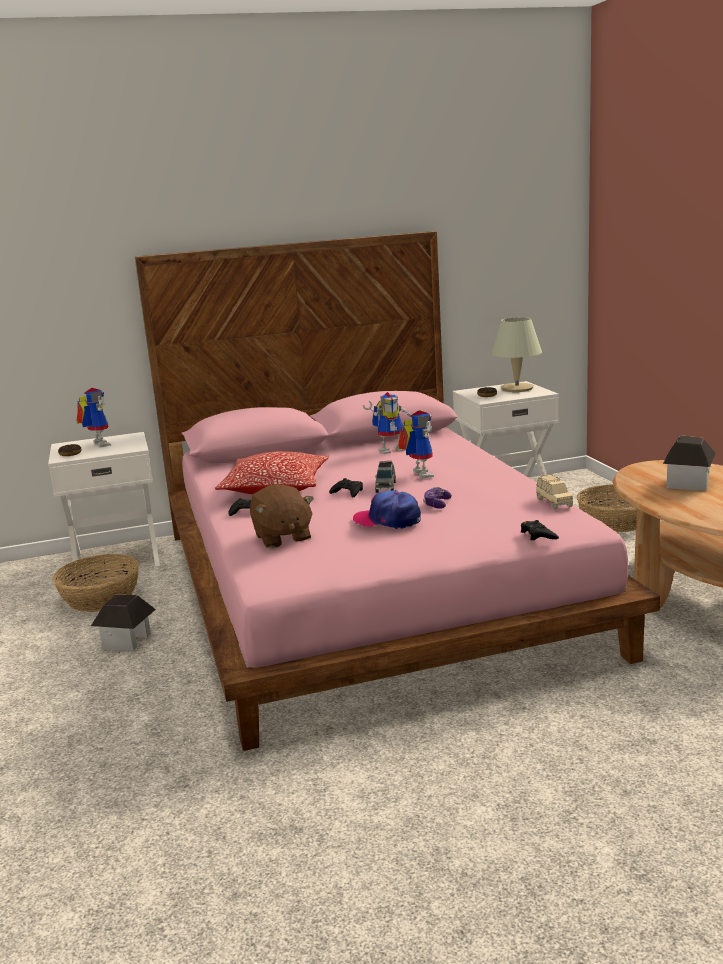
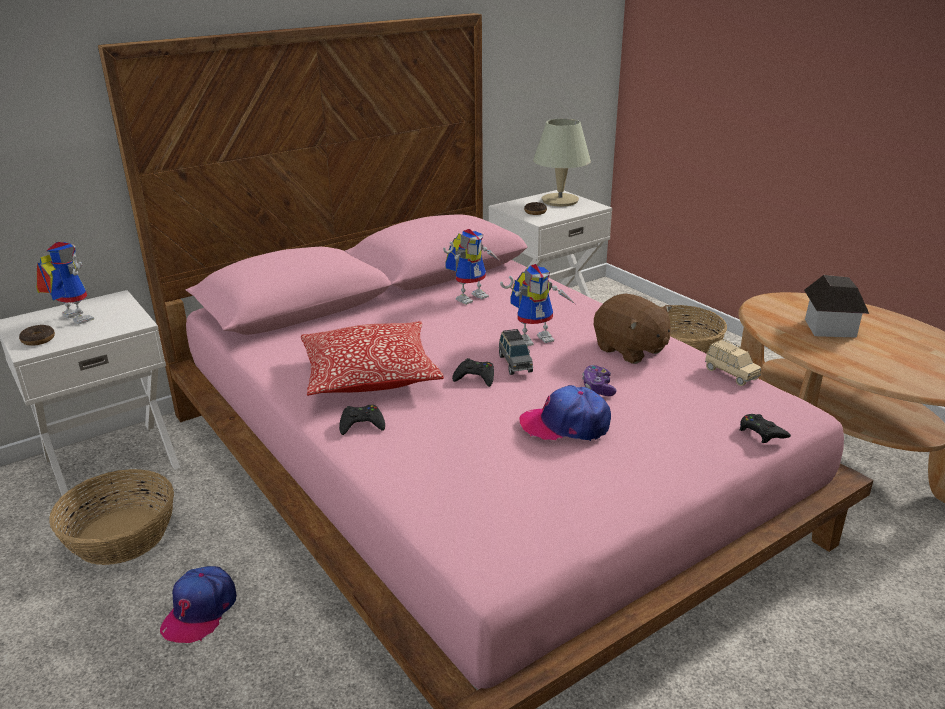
camera: 20 degrees left, 10 degrees up
toy house [91,595,156,651] -> cap [160,566,237,643]
brown plush toy [250,485,314,548] -> brown plush toy moved to [594,294,672,364]
toy robot [398,410,434,478] -> toy robot turned 105 degrees clockwise [500,264,575,346]

